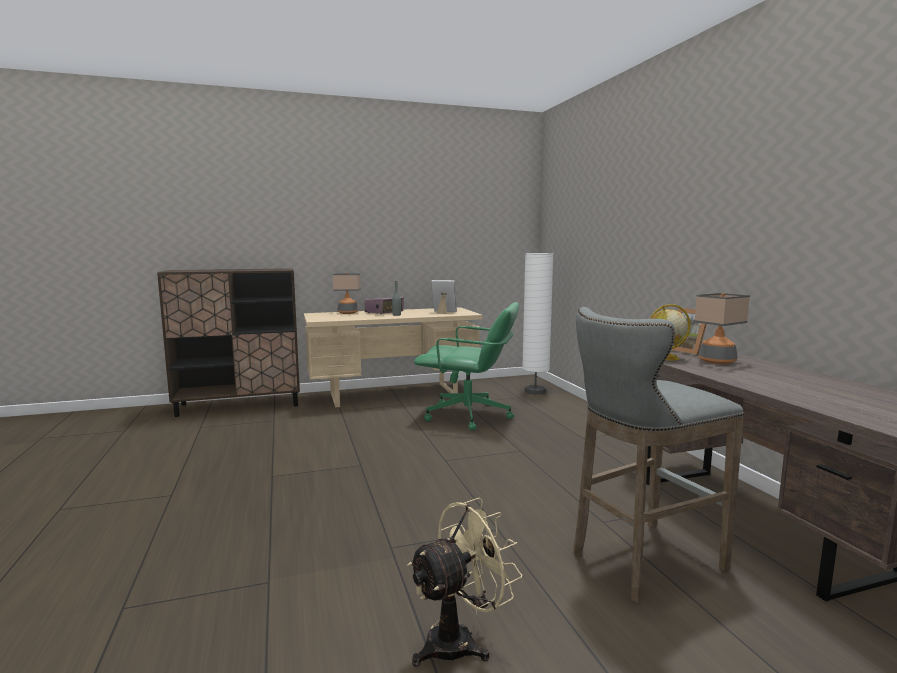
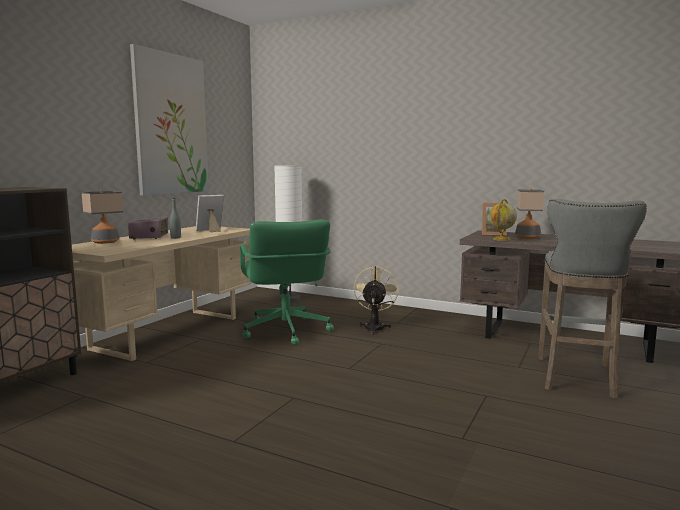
camera: 45 degrees left, 0 degrees up
beige fan [408,498,522,667] -> beige fan moved to [353,266,399,335]
green office chair [414,302,519,430] -> green office chair turned 105 degrees clockwise [240,220,334,345]
none -> picture [130,44,209,196]

